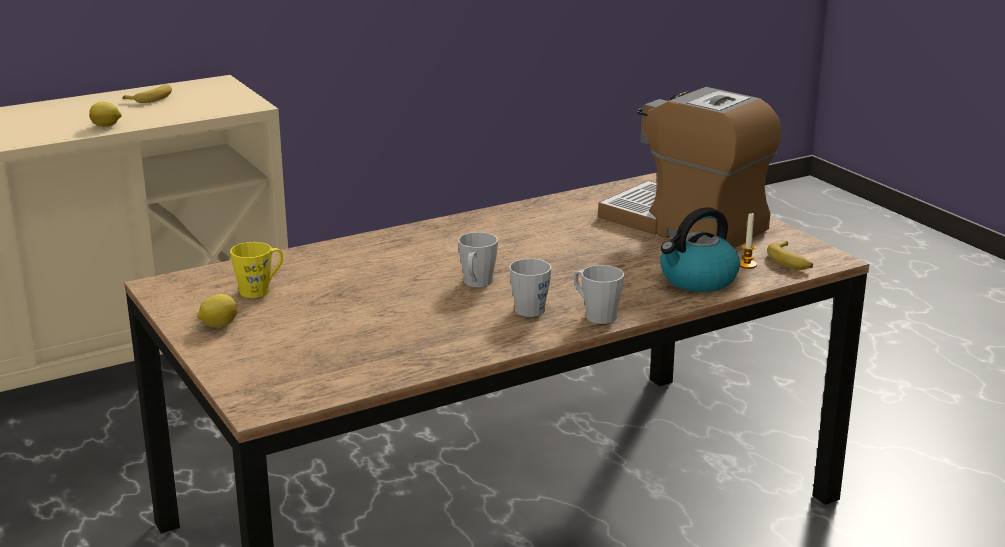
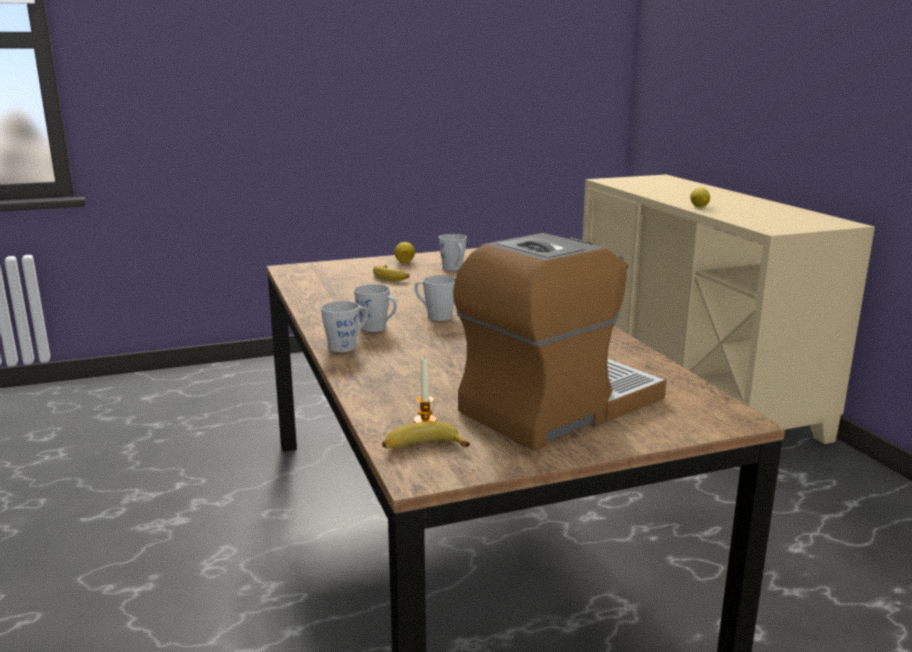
camera: 100 degrees right, 5 degrees down
banana [123,84,172,103] -> banana moved to [373,265,409,281]
yellow mug [230,242,283,298] -> grey mug [439,234,467,271]
kettle [660,207,740,292] -> none

